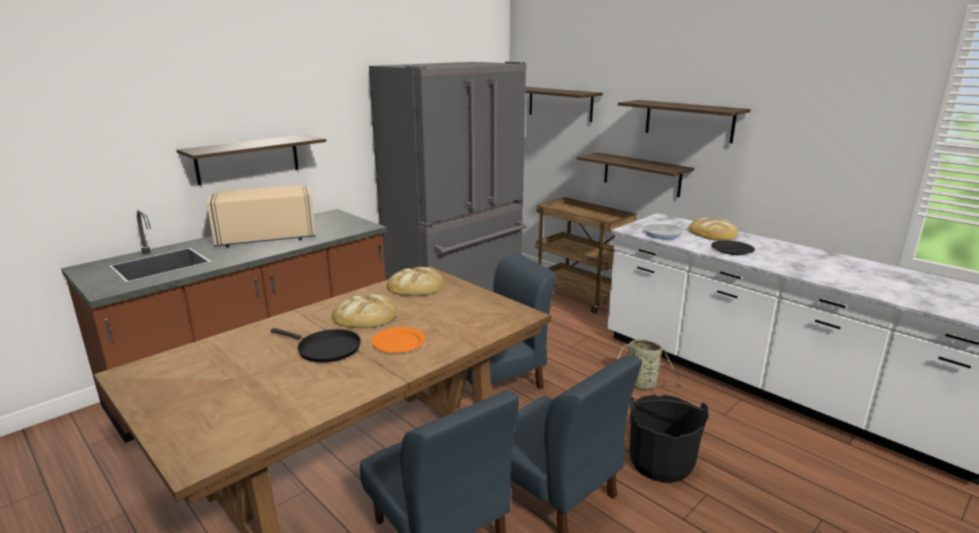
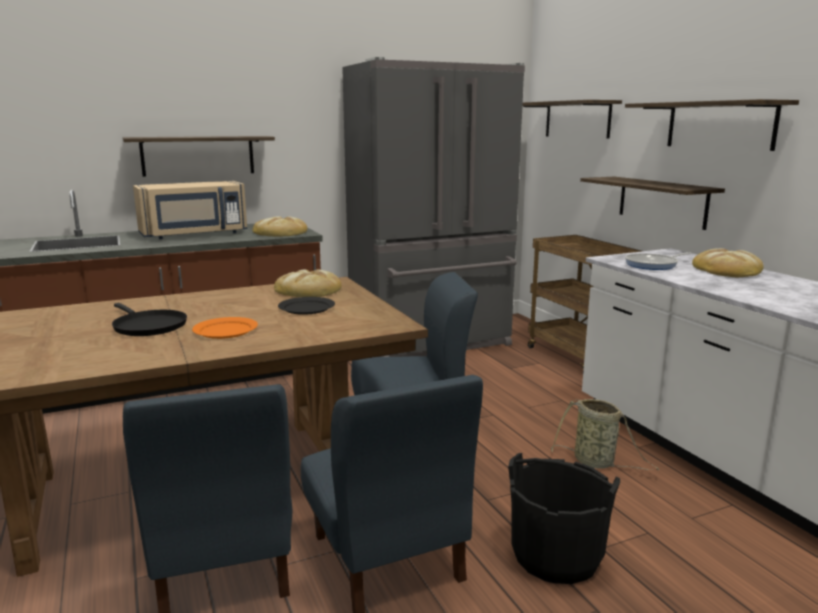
camera: 20 degrees right, 5 degrees down
beige microwave [207,185,316,248] -> beige microwave turned 150 degrees clockwise [133,181,247,239]
bread [332,294,397,328] -> bread moved to [252,216,307,236]
black plate [711,240,755,255] -> black plate moved to [278,297,335,315]

